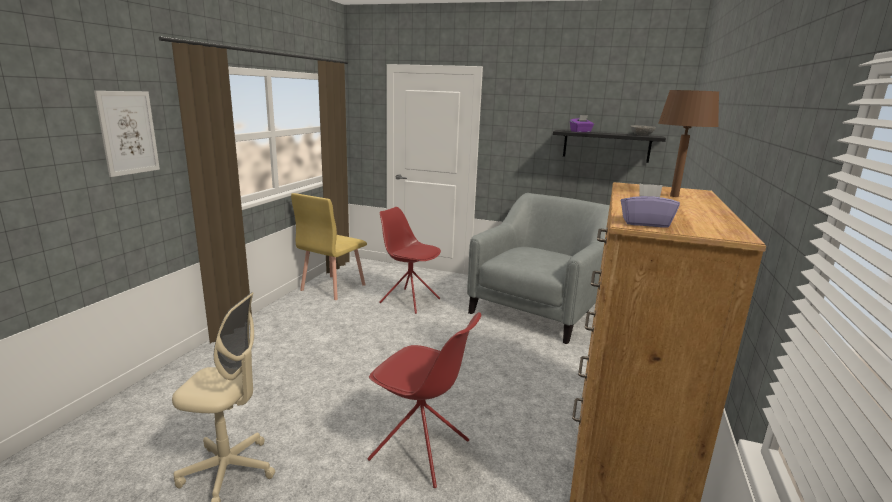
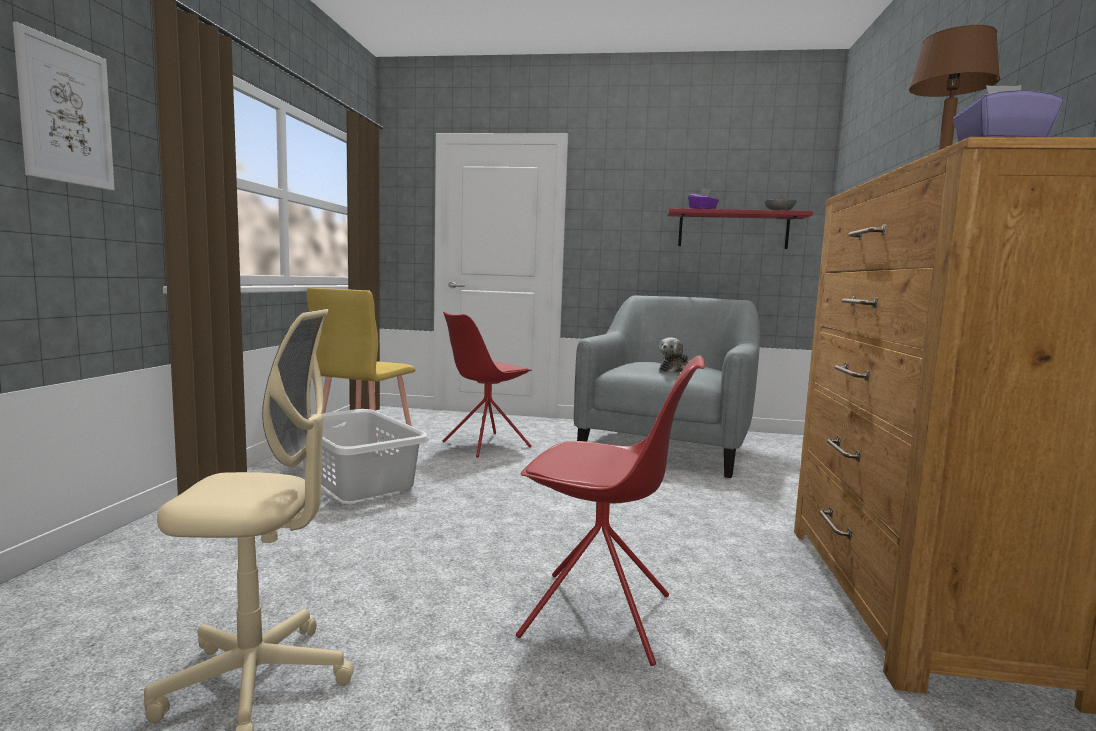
camera: 10 degrees left, 10 degrees down
red chair [379,207,441,314] -> red chair turned 60 degrees counterclockwise [443,312,532,458]
black shelf [553,130,666,163] -> red shelf [667,208,813,249]
none -> grey laundry basket [303,409,429,501]
none -> plush toy [659,337,691,373]

